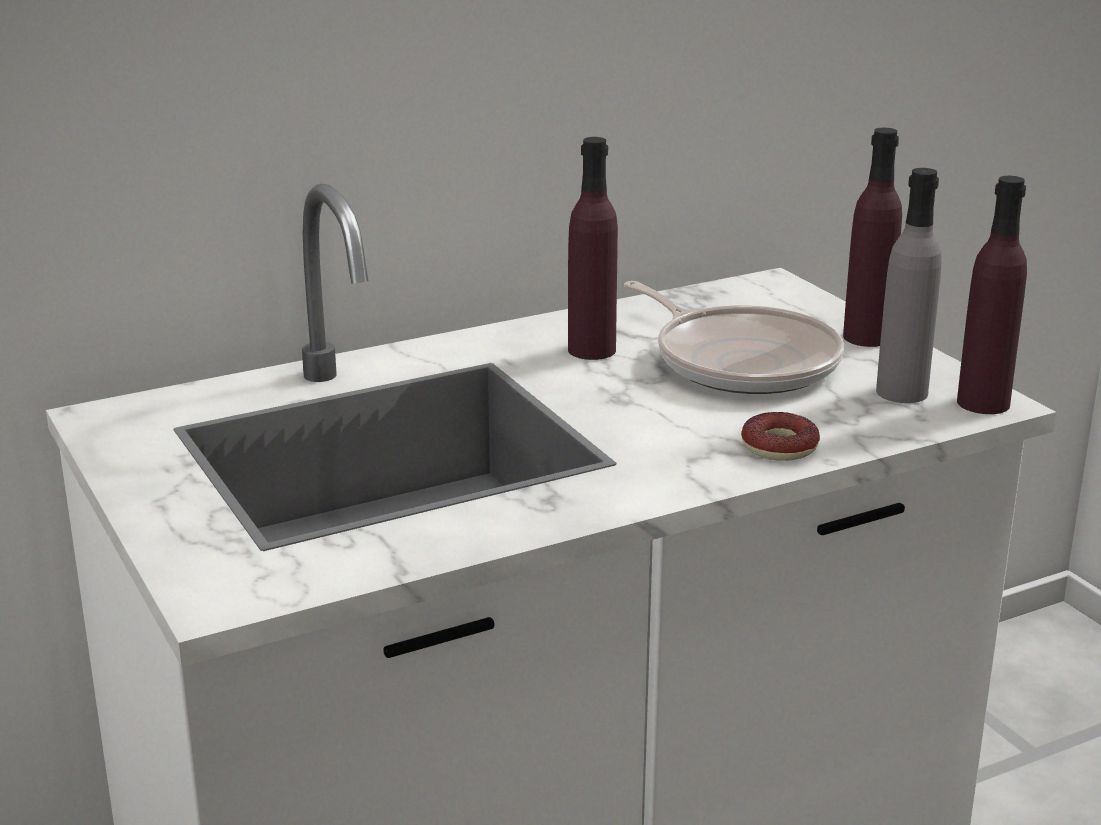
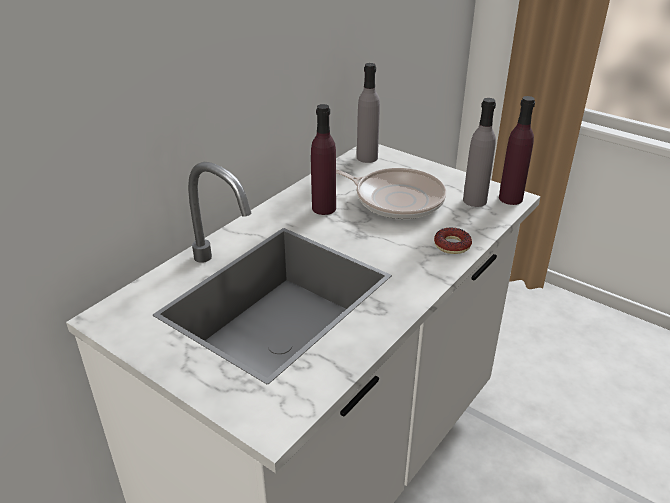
camera: 25 degrees left, 10 degrees up
purple bottle [843,128,902,347] -> none
none -> grey bottle [357,63,380,163]

